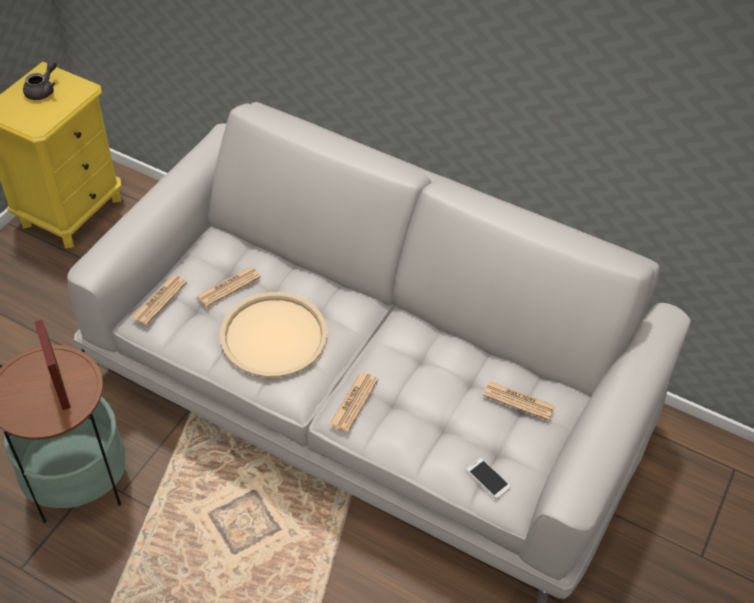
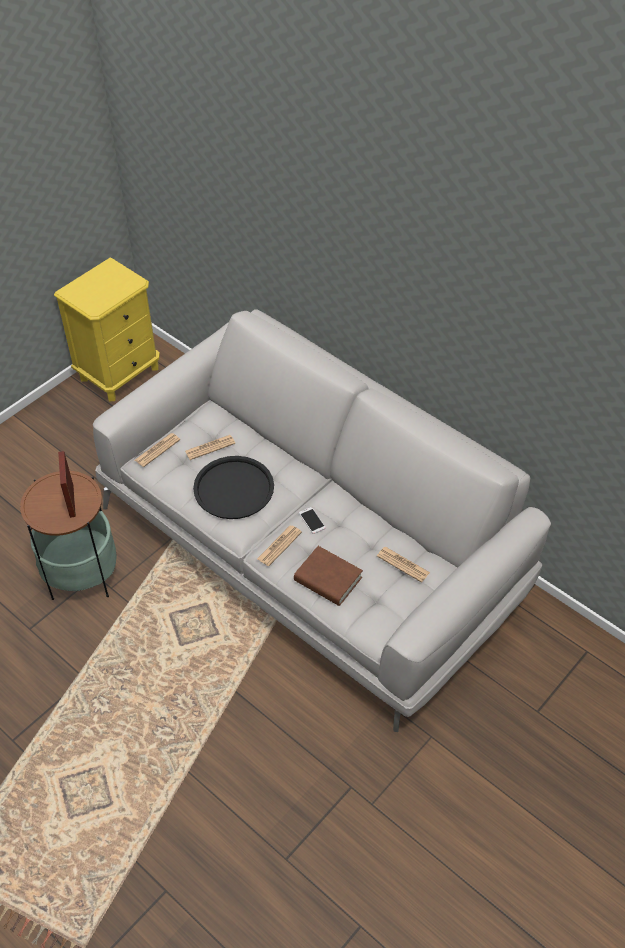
camera: 15 degrees right, 0 degrees up
grey teapot [23,60,57,100] -> none
beige tray [220,292,328,377] -> black tray [193,456,274,519]
phone [467,458,511,499] -> phone moved to [299,507,326,534]
none -> brown book [294,546,363,606]

